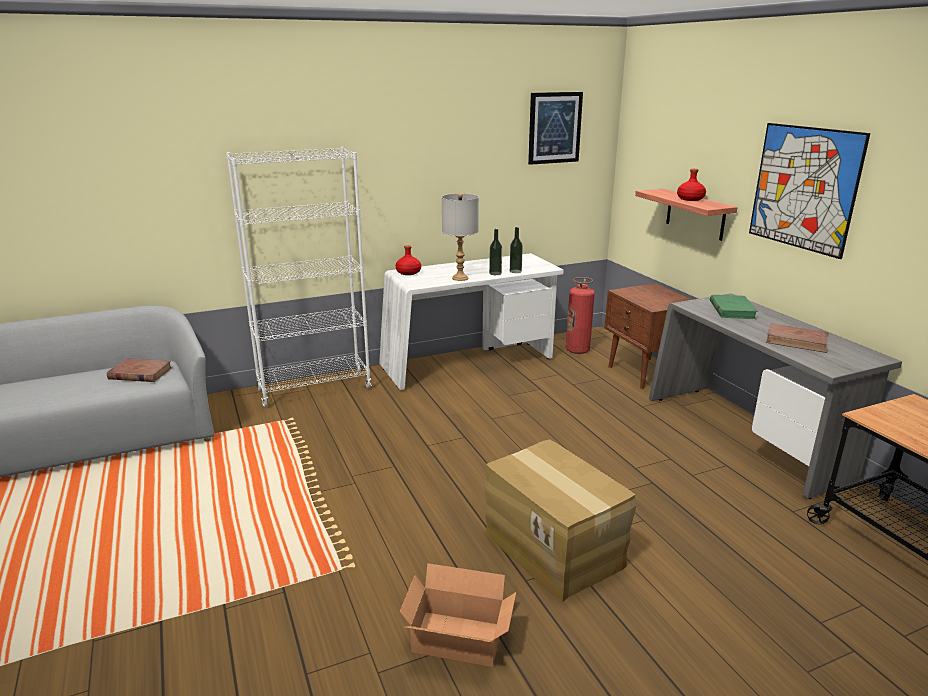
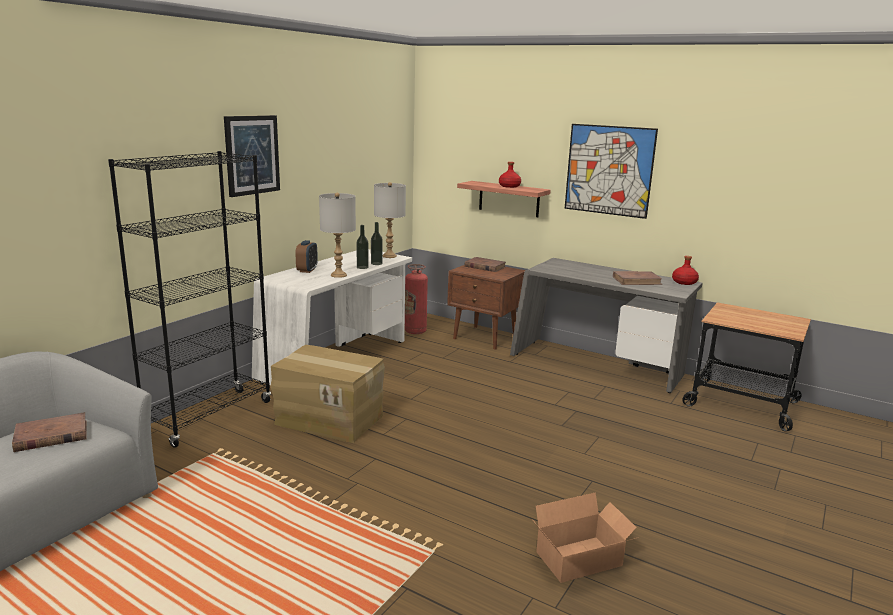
camera: 35 degrees left, 5 degrees down
white bookcase [226,147,372,407] -> black bookcase [108,151,271,448]
red bottle [396,245,421,275] -> red bottle moved to [672,256,699,285]
cardboard box [484,439,636,602] -> cardboard box moved to [271,345,385,443]
picture [528,92,583,165] -> picture moved to [224,115,280,197]
green book [710,295,758,319] -> none
none -> alarm clock [295,240,318,273]
none -> grey table lamp [374,182,406,258]
none -> brown book [465,257,506,272]

